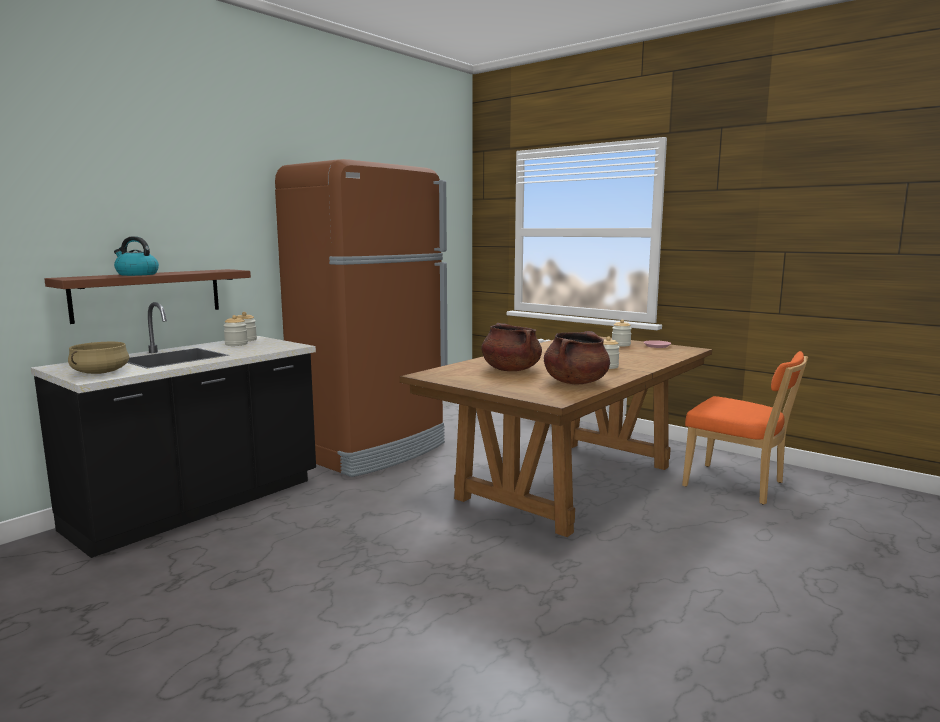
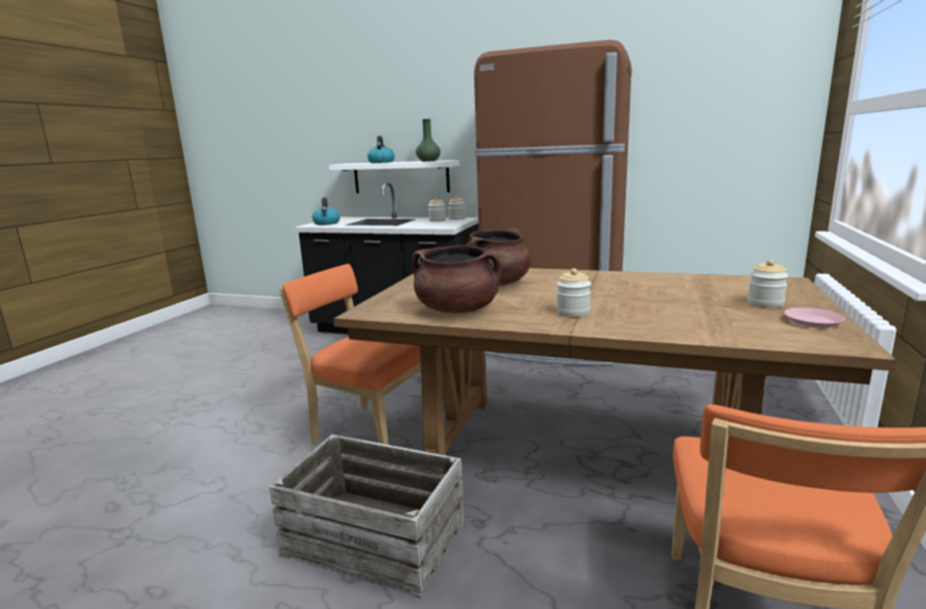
camera: 70 degrees right, 5 degrees up
brown shelf [44,269,251,324] -> white shelf [329,160,460,193]
beige cooking pot [68,342,129,374] -> kettle [312,197,340,225]
none -> crate [269,434,464,598]
none -> orange chair [279,264,421,465]
none -> green vase [416,119,441,162]

